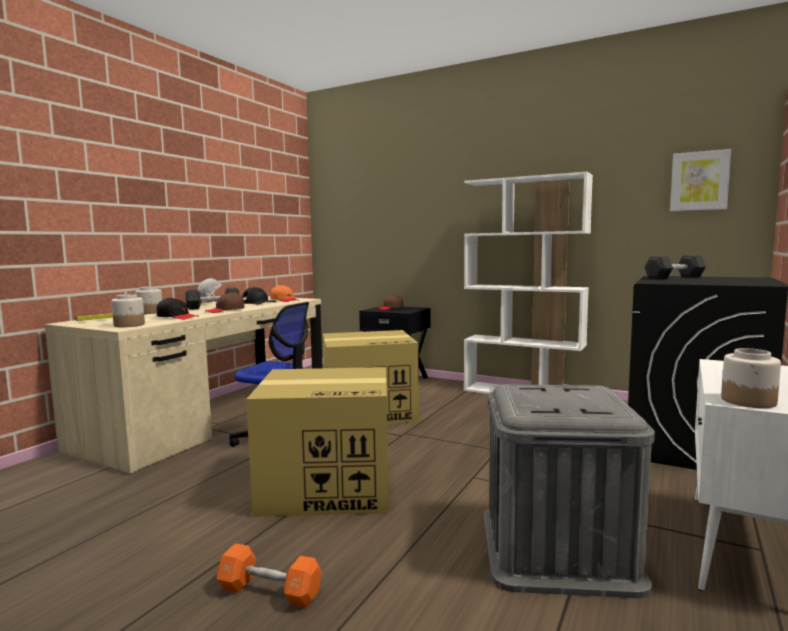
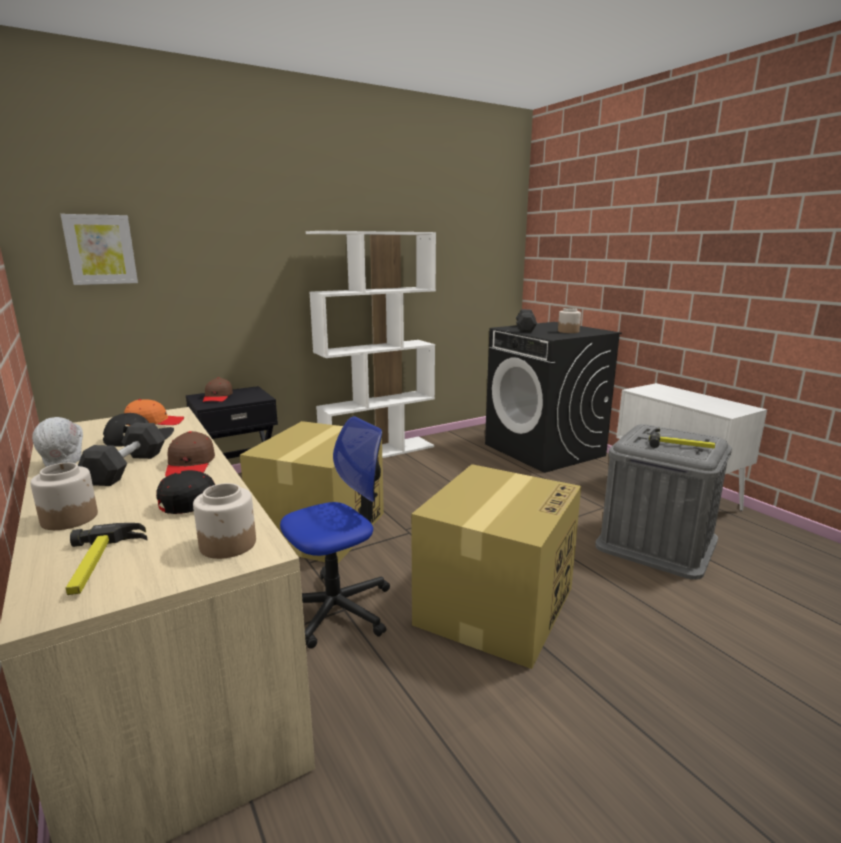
camera: 60 degrees left, 10 degrees up
orange dumbbell [217,543,322,608] -> none
picture [670,149,731,211] -> picture moved to [60,214,138,285]
jar [721,348,781,408] -> jar moved to [558,308,581,333]
none -> hammer [649,429,715,448]

